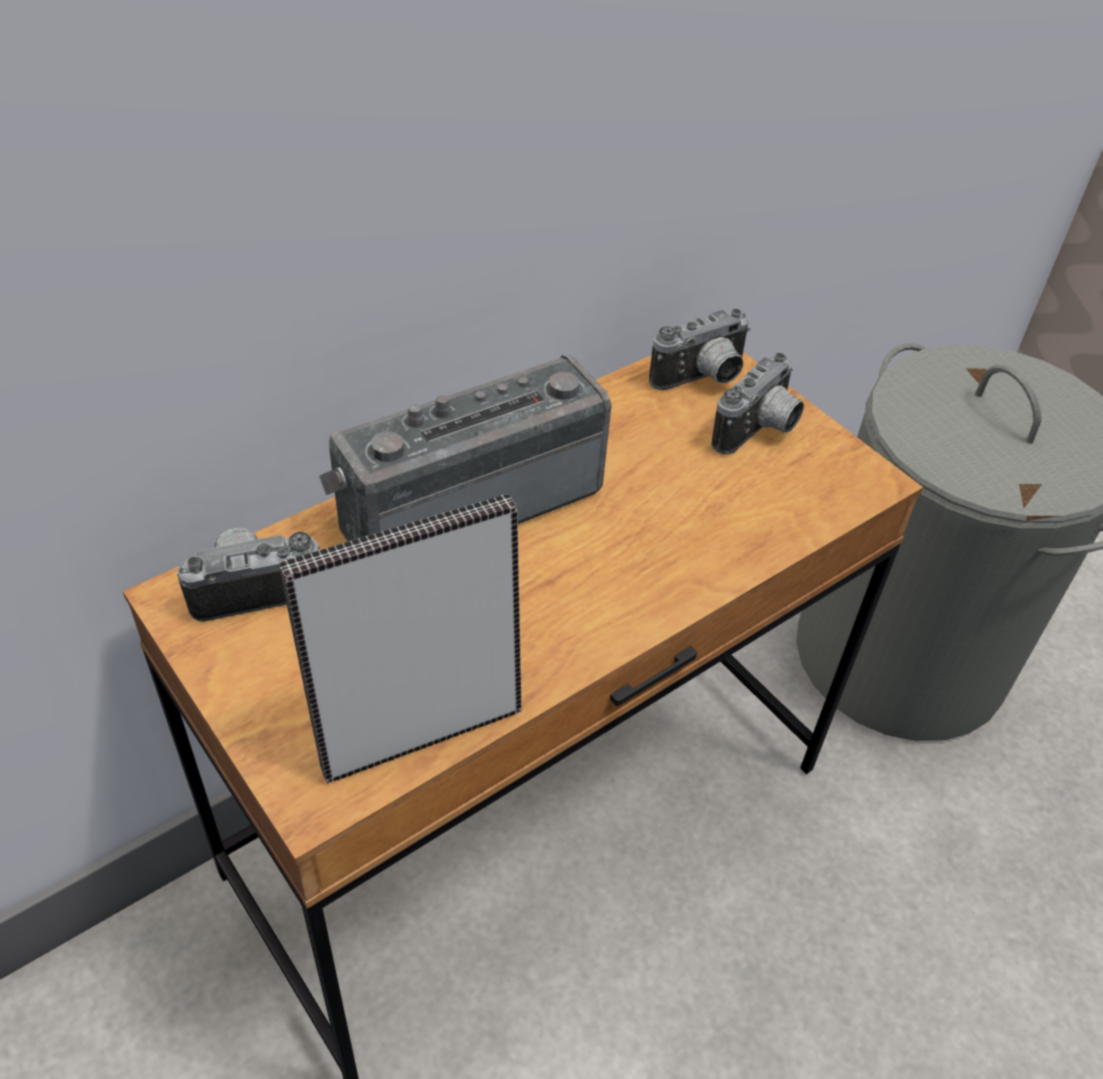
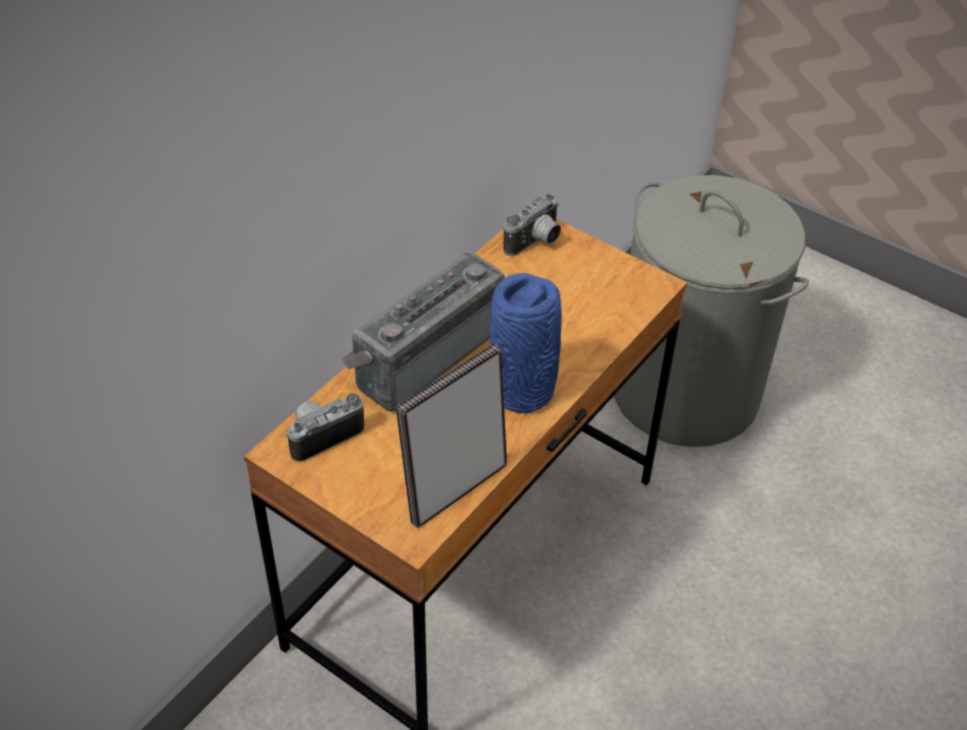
camera: 15 degrees left, 0 degrees up
camera [711,352,804,455] -> none
none -> blue vase [490,273,562,413]

